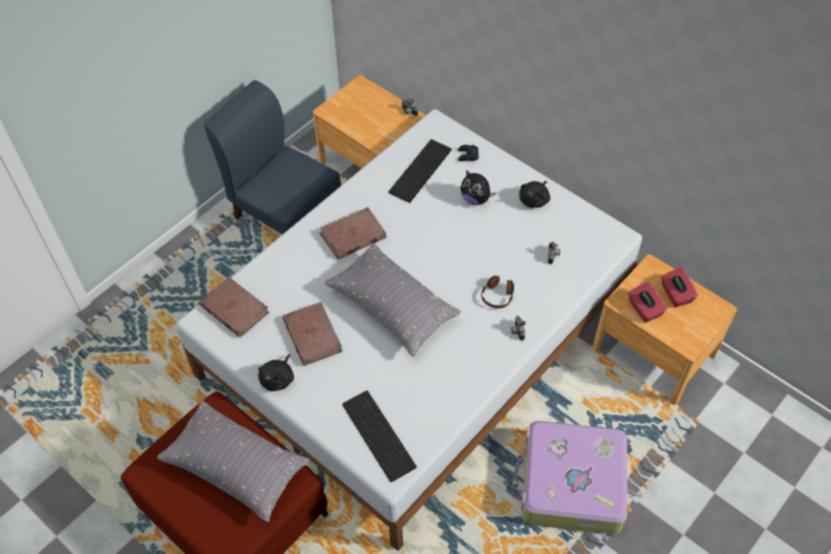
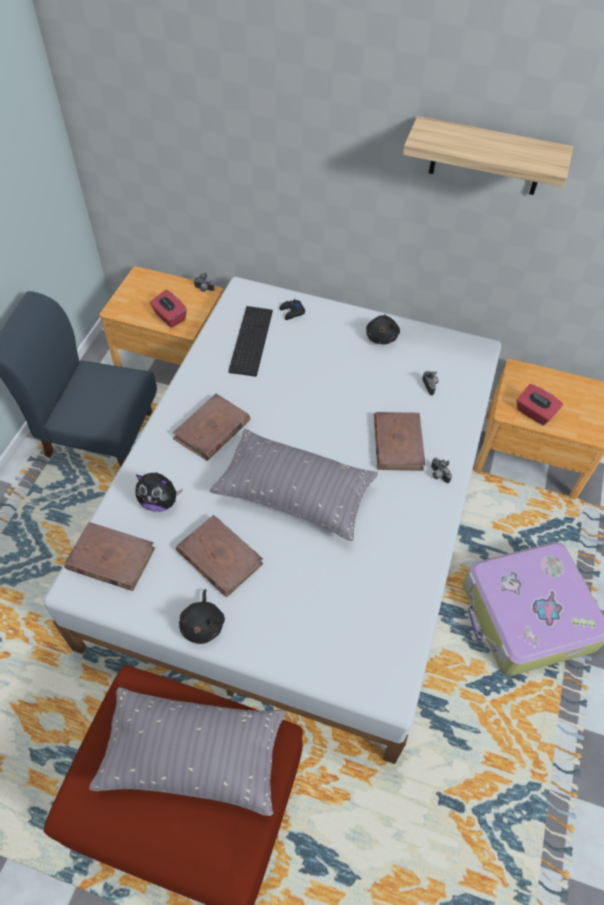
camera: 25 degrees left, 0 degrees up
keyboard [342,390,417,482] -> none
plush toy [461,170,496,205] -> plush toy moved to [136,472,183,512]
headphones [481,275,514,308] -> brown book [374,412,425,471]
red tissue box [661,267,698,307] -> red tissue box moved to [150,290,187,328]
none -> shelf [403,116,573,195]

